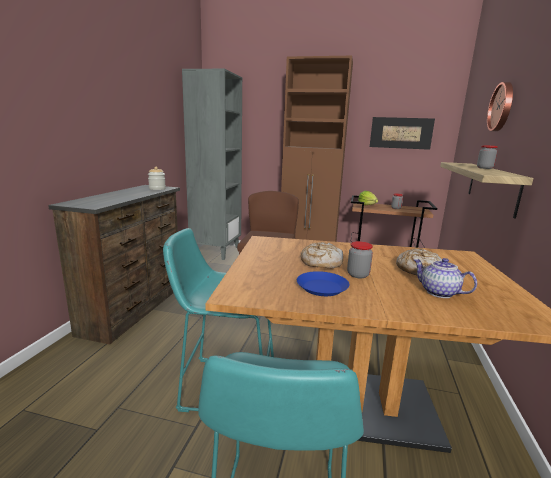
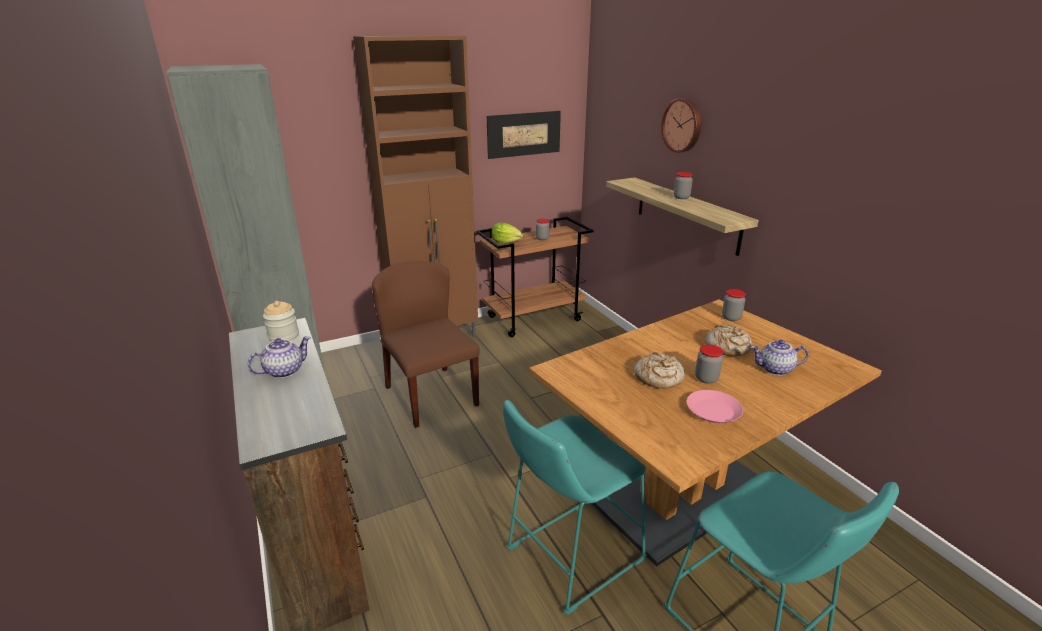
camera: 40 degrees left, 10 degrees up
blue plate [297,271,350,296] -> pink plate [687,390,743,423]
none -> teapot [248,336,311,378]
none -> jar [722,289,746,321]

